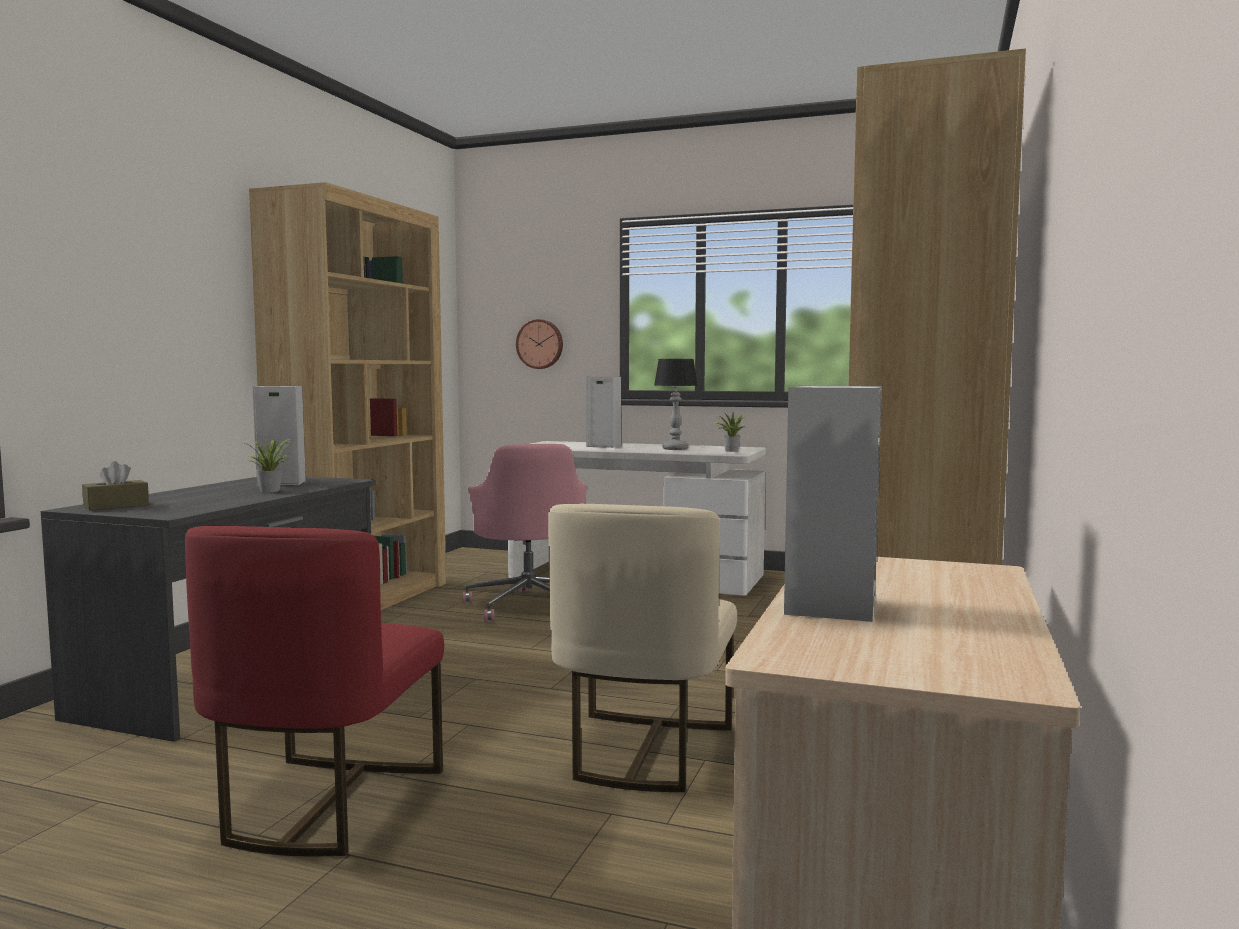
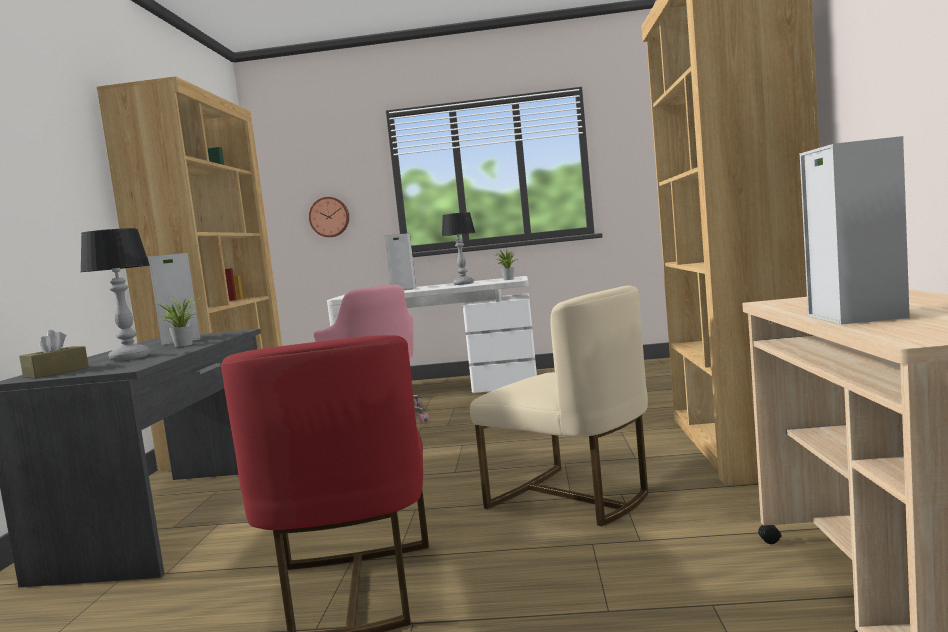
camera: 15 degrees left, 0 degrees up
beige chair [548,504,737,792] -> beige chair turned 45 degrees counterclockwise [470,285,648,526]
none -> table lamp [80,228,150,361]

